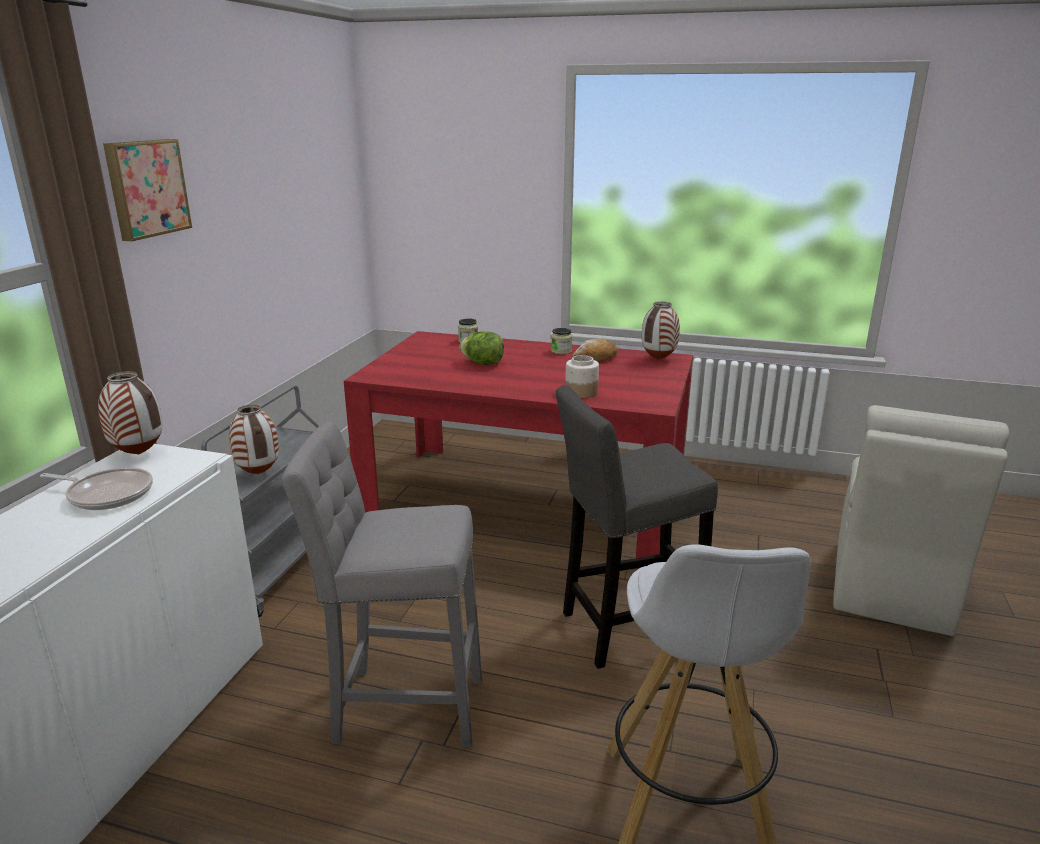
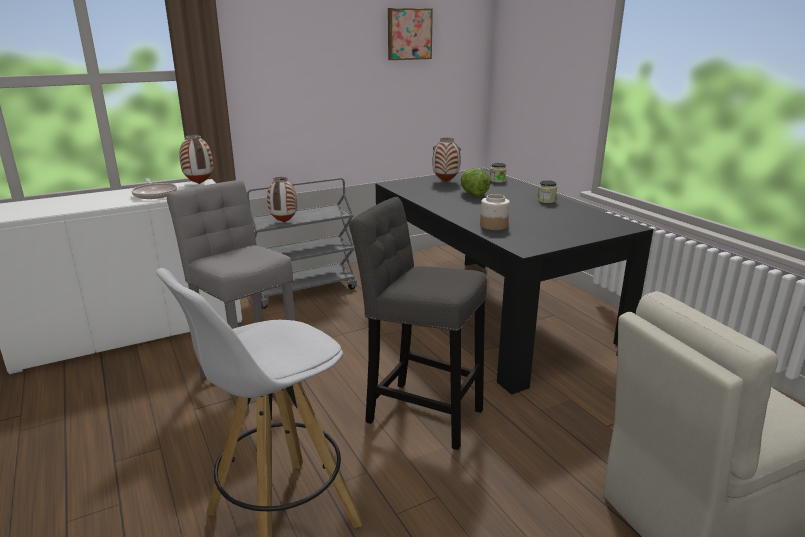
camera: 45 degrees right, 0 degrees up
picture [103,139,192,241] -> picture moved to [388,8,433,60]
red dining table [344,331,693,558] -> black dining table [376,169,653,395]
bread [573,338,617,361] -> none
vase [642,302,680,360] -> vase moved to [433,138,461,182]

